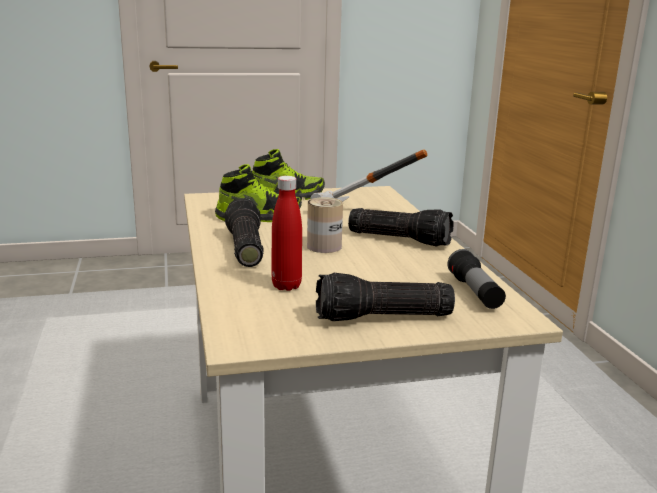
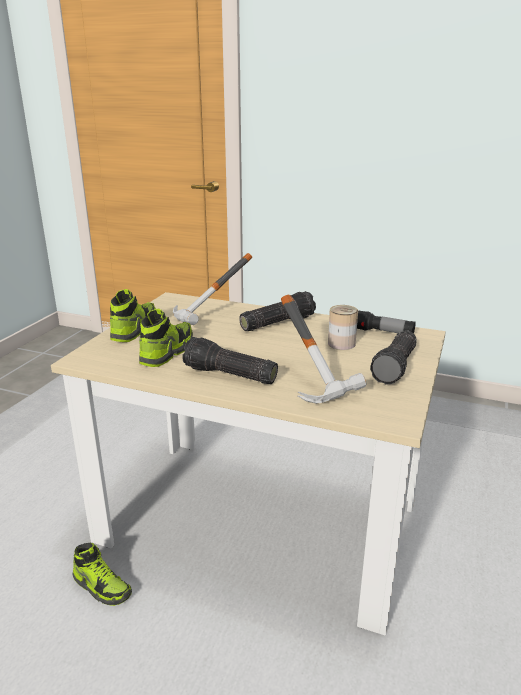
camera: 55 degrees left, 5 degrees up
red bottle [272,176,302,291] -> hammer [281,295,367,404]
can [307,197,343,253] -> can moved to [328,305,358,350]
none -> shoe [73,543,132,606]

